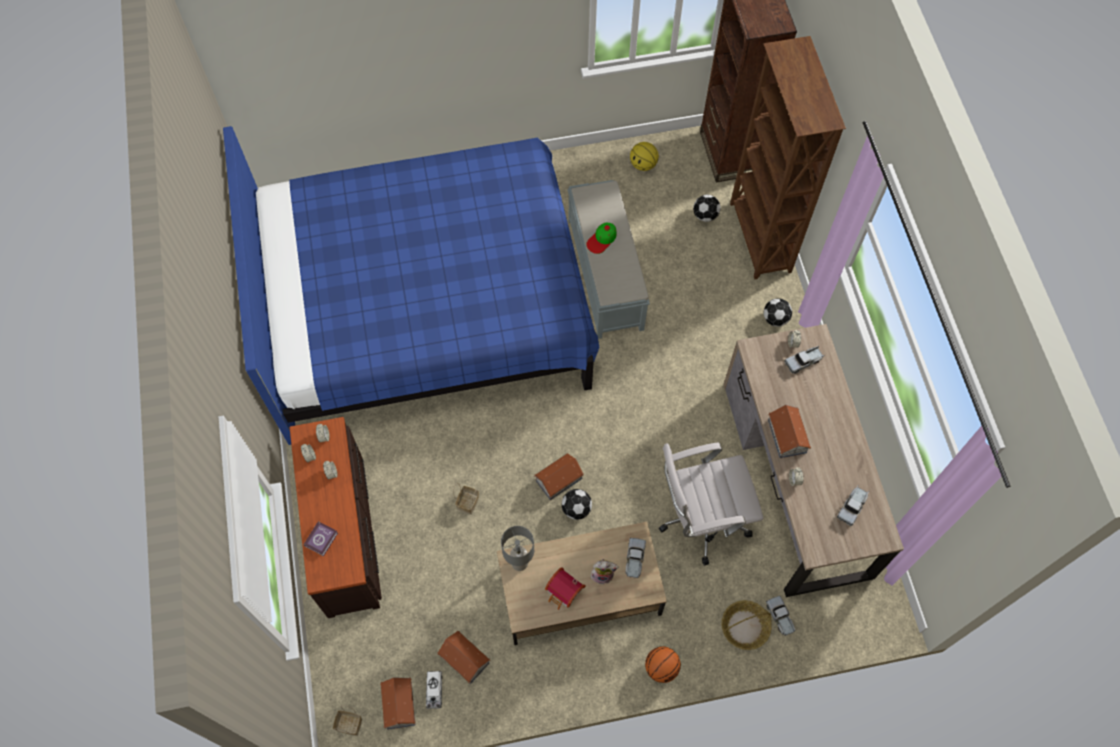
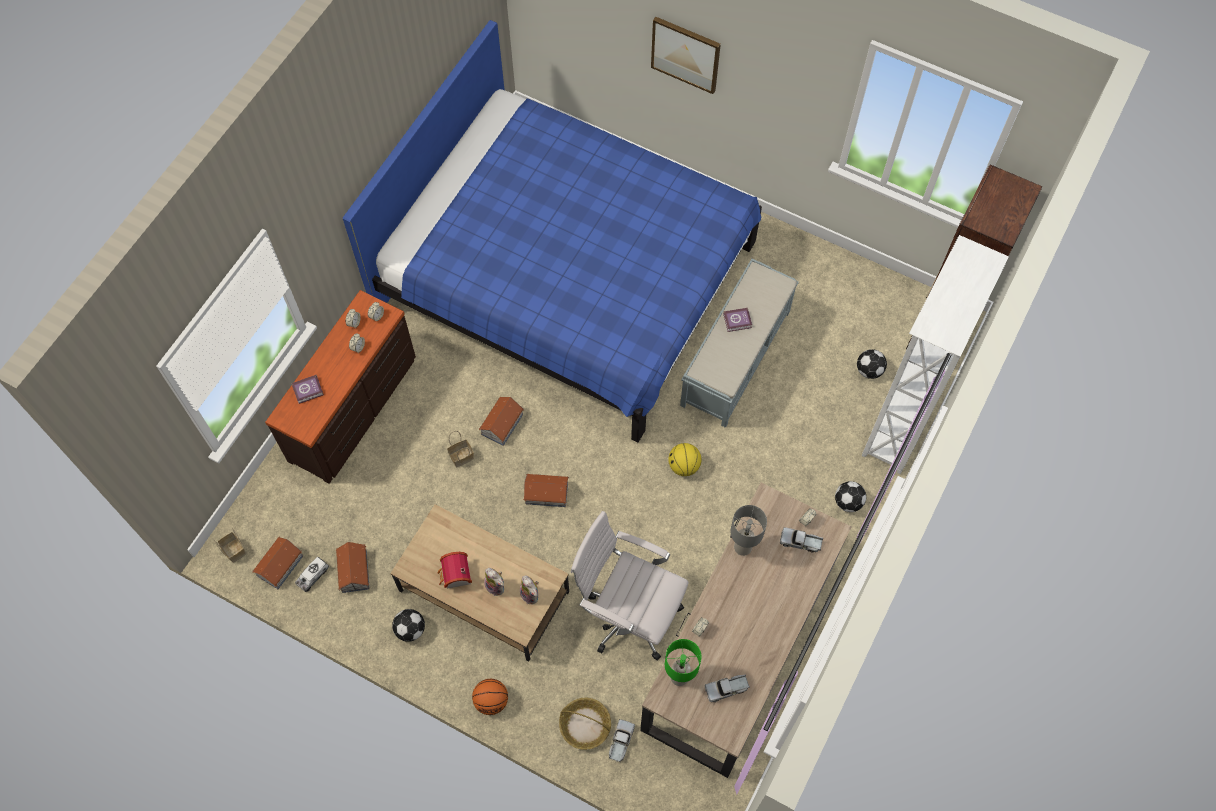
camera: 40 degrees right, 0 degrees up
grey table lamp [501,526,534,571] -> grey table lamp moved to [730,505,767,556]
football [562,489,592,520] -> football moved to [392,609,425,642]
cap [586,223,617,254] -> book [723,308,752,332]
toy truck [625,538,646,578] -> plush toy [520,576,539,604]
basketball [630,142,659,171] -> basketball moved to [668,443,702,476]
brown bookcase [730,36,846,279] -> white bookcase [862,235,1009,474]
toy house [768,405,811,458] -> toy house moved to [479,396,524,446]
none -> picture [651,16,721,94]
none -> green table lamp [665,639,702,686]

